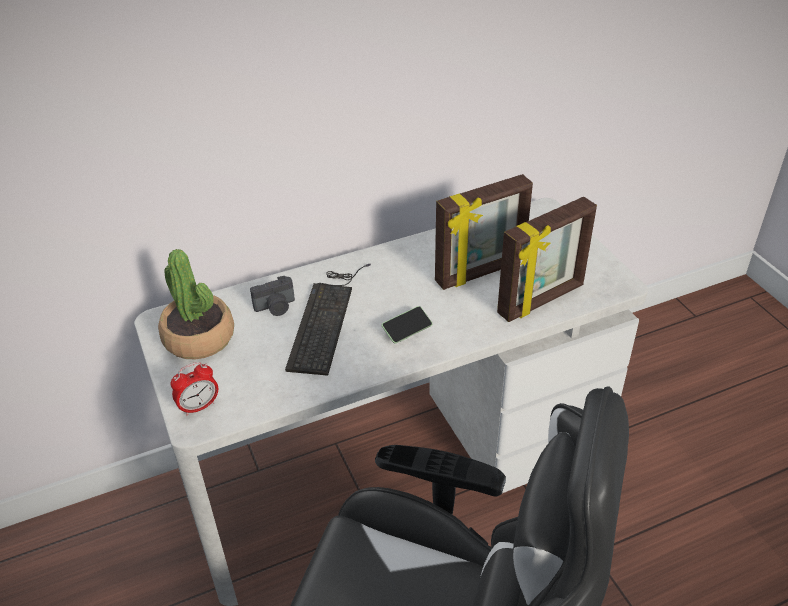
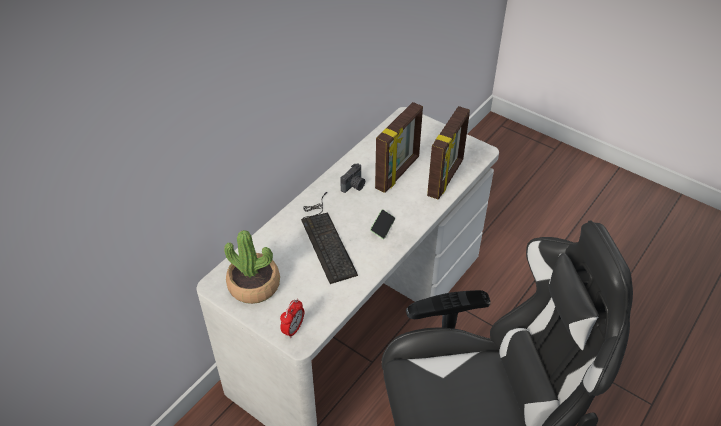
camera: 30 degrees left, 5 degrees up
camera [250,276,295,316] -> camera moved to [340,163,365,193]

